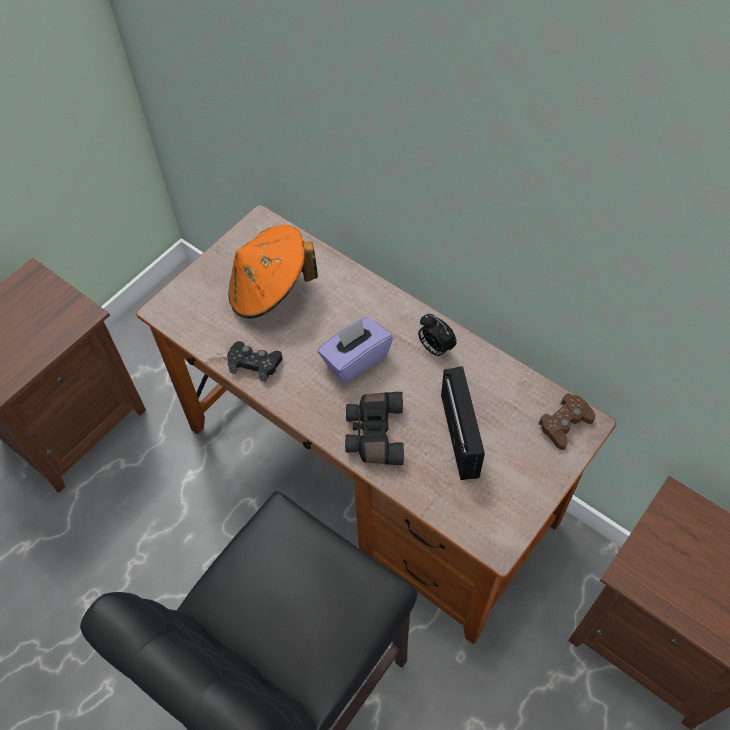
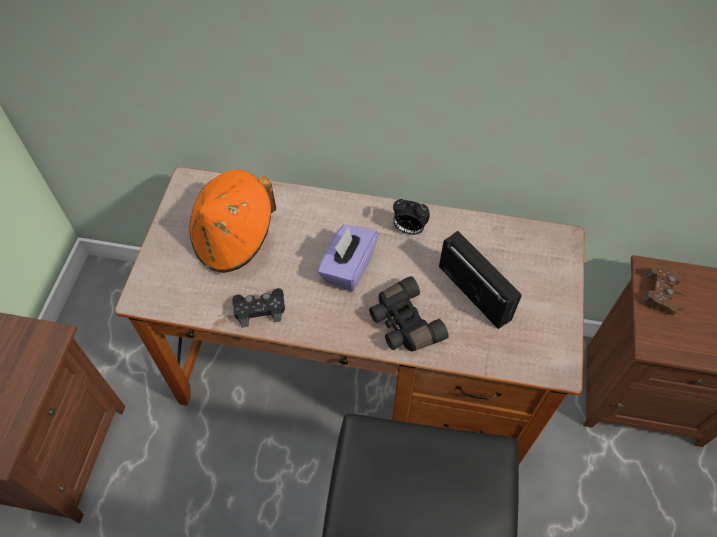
camera: 30 degrees left, 0 degrees up
brown game controller [538,393,595,450] -> brown game controller moved to [643,266,682,315]

